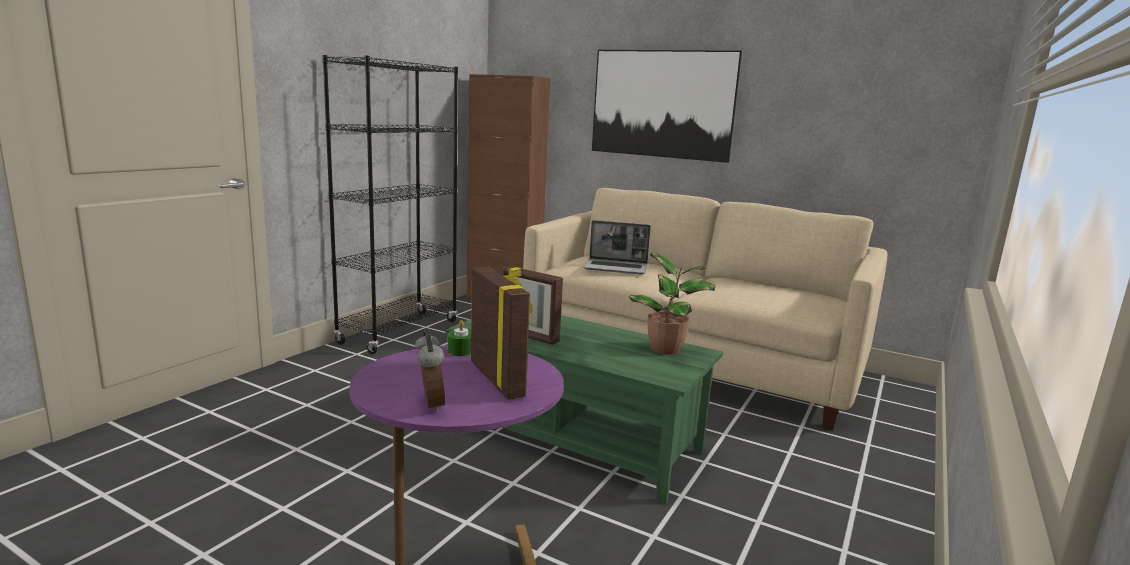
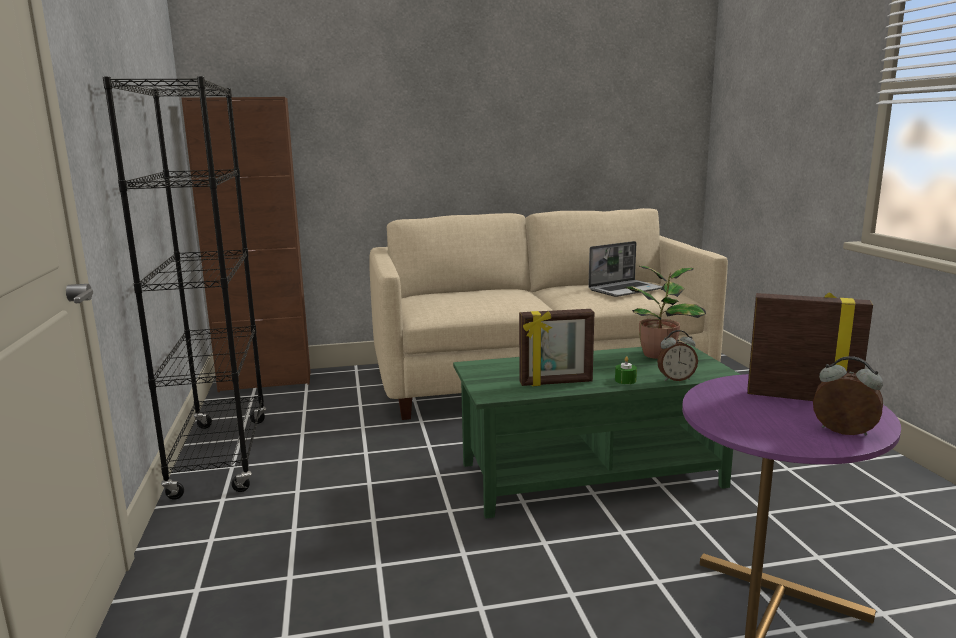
camera: 40 degrees left, 0 degrees up
green candle [447,320,471,356] -> green candle moved to [615,356,637,384]
laptop [583,220,651,274] -> laptop moved to [588,241,663,297]
picture [592,50,742,163] -> none
none -> alarm clock [657,330,698,381]

